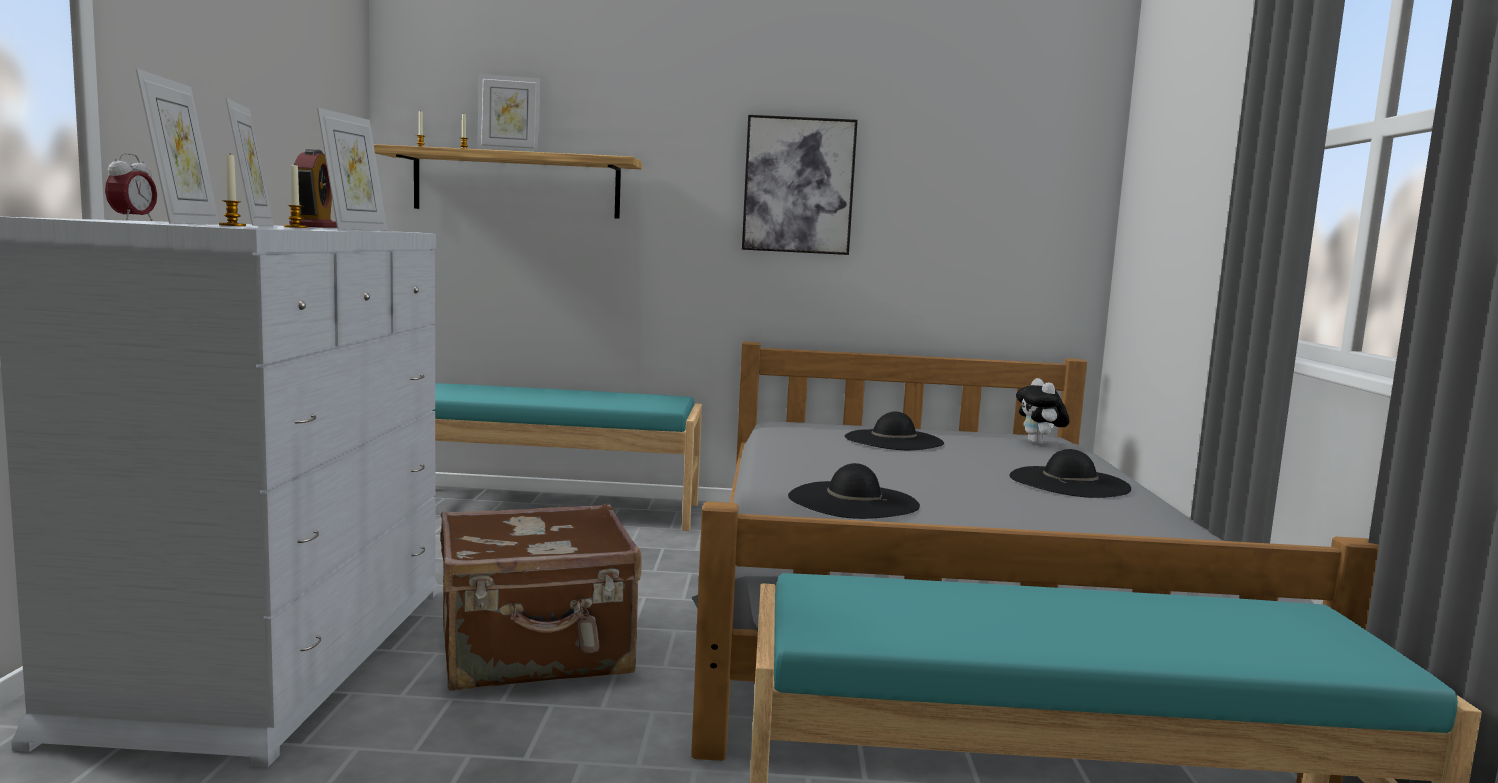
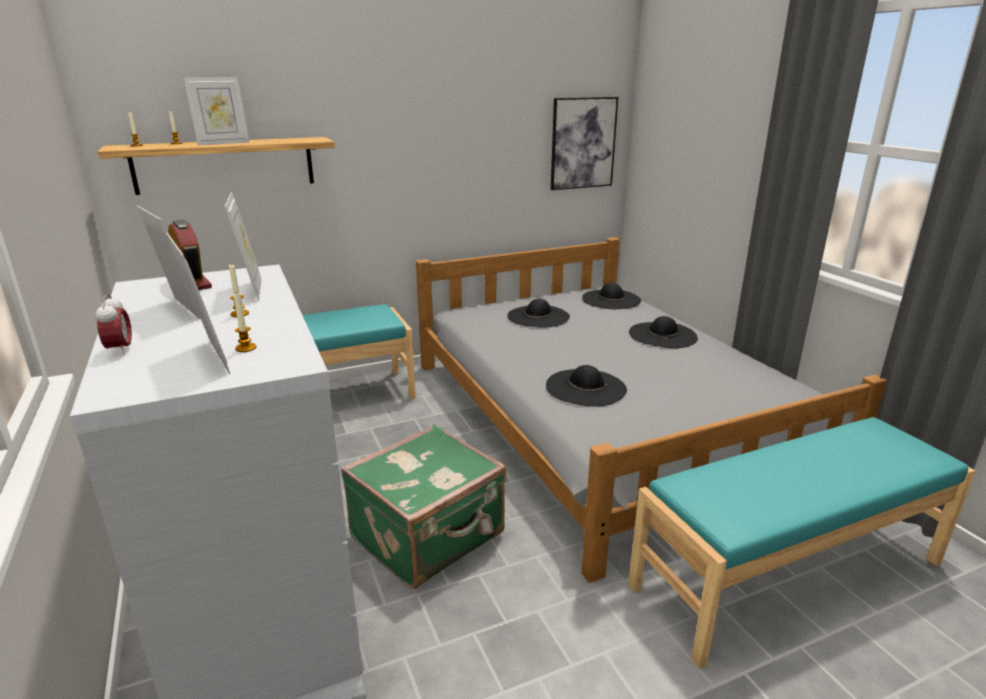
camera: 25 degrees left, 15 degrees up
brown suitcase [441,503,642,691] -> green suitcase [341,424,506,589]
picture [742,115,858,255] -> picture moved to [551,97,618,190]
plush toy [1016,378,1070,445] -> black hat [582,283,641,309]

